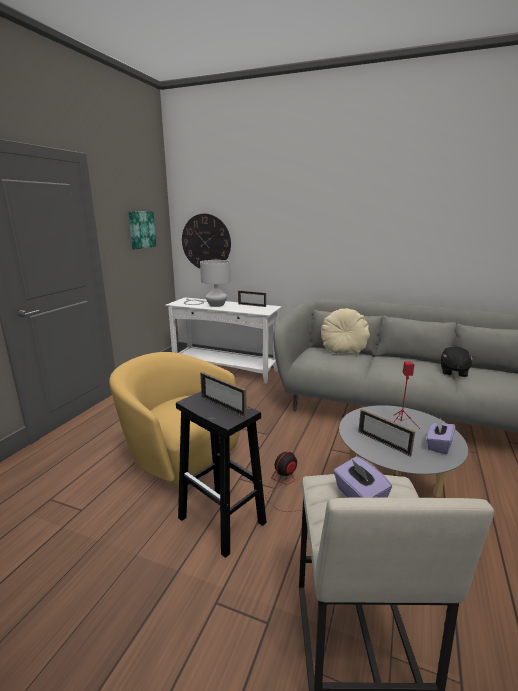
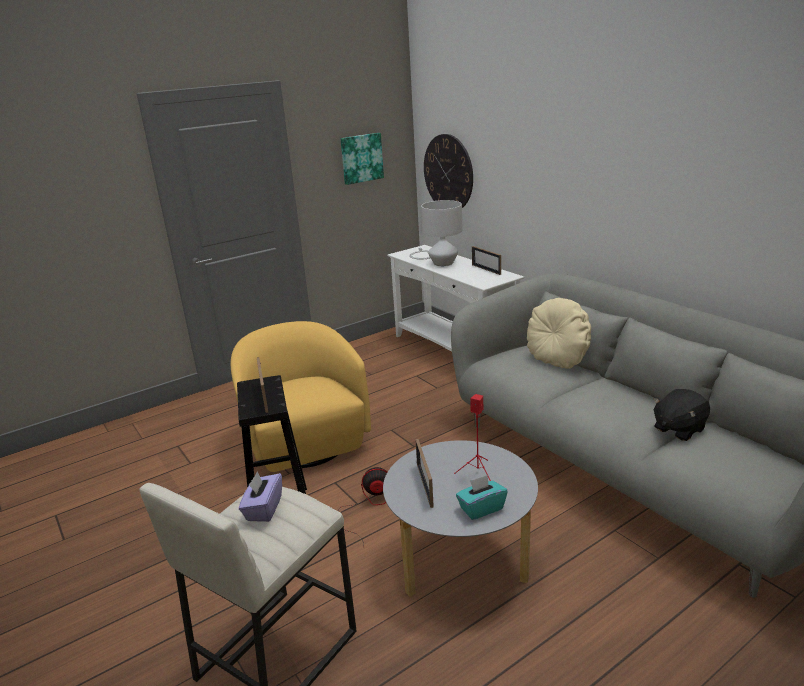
camera: 35 degrees right, 5 degrees up
purple tissue box [427,418,455,455] -> turquoise tissue box [456,475,508,520]

